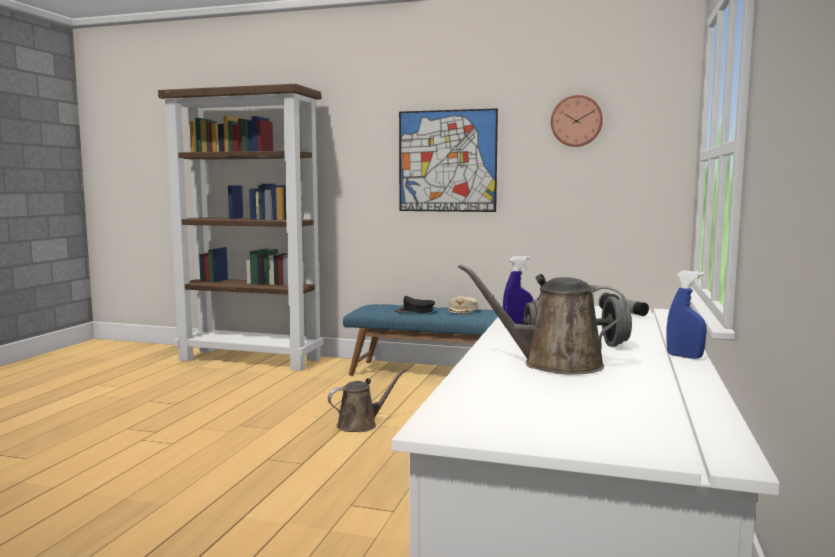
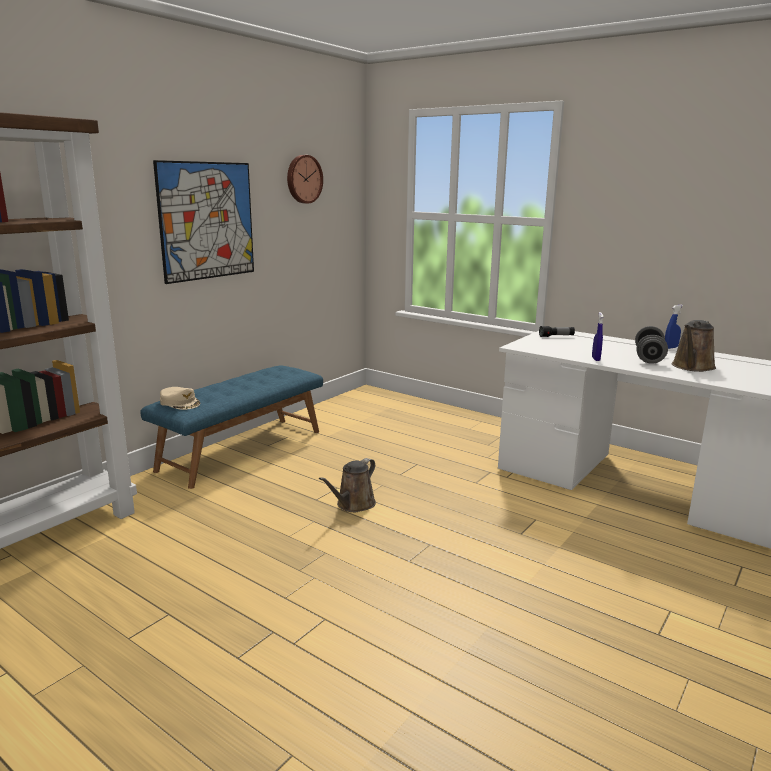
camera: 70 degrees left, 10 degrees up
brown watering can [328,369,406,432] -> brown watering can turned 135 degrees counterclockwise [319,458,376,512]
black cap [395,296,435,313] -> none
beige cap [448,296,478,314] -> beige cap moved to [160,387,201,410]

